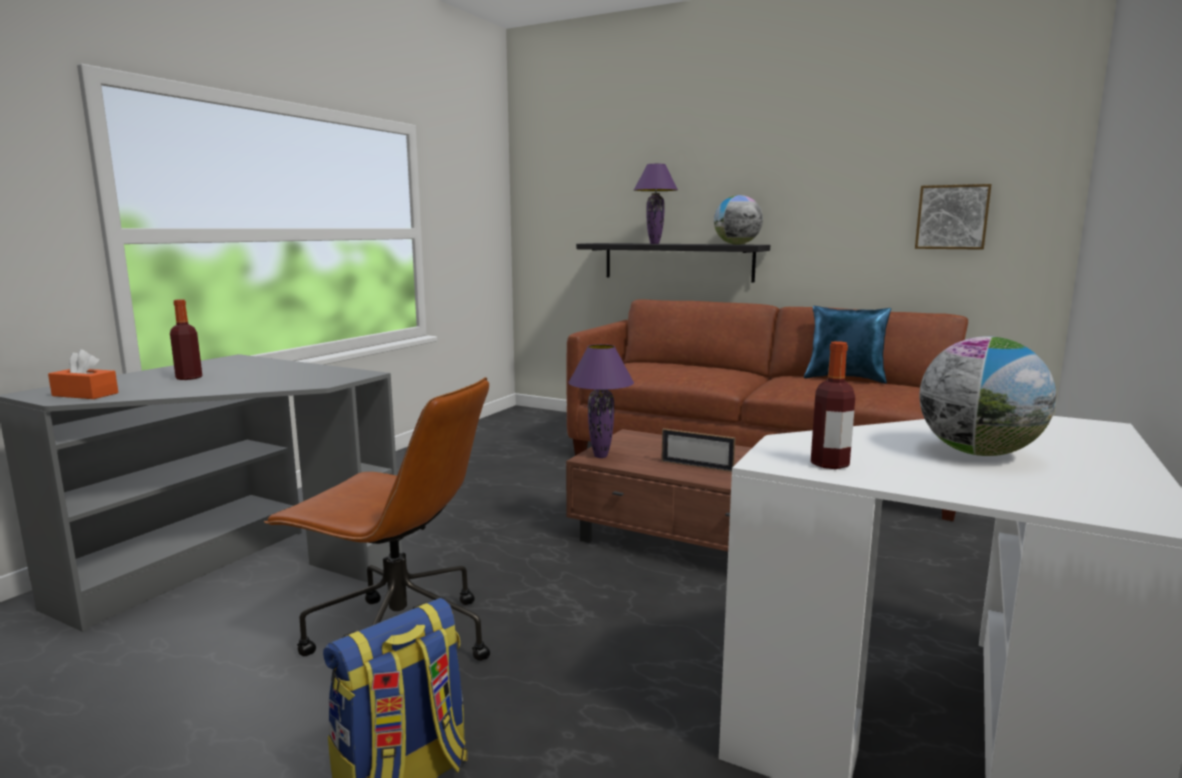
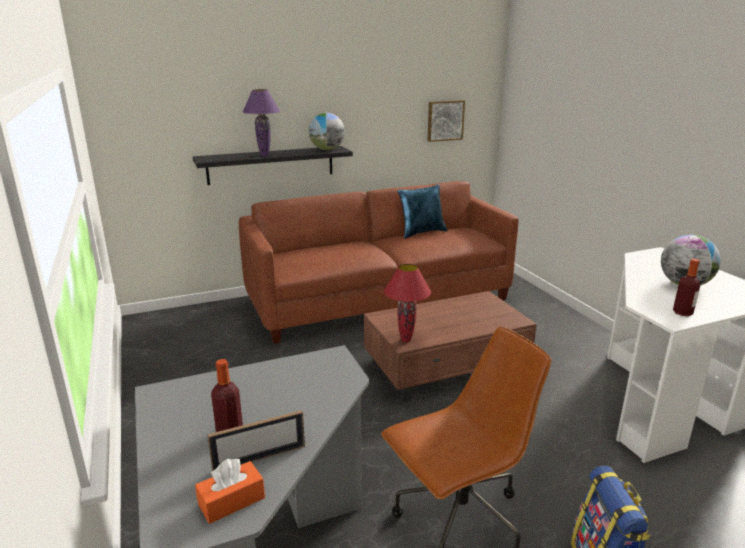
camera: 50 degrees left, 10 degrees up
purple table lamp [568,344,634,458] -> red table lamp [384,264,431,343]
picture frame [661,428,736,472] -> picture frame moved to [207,410,305,471]

